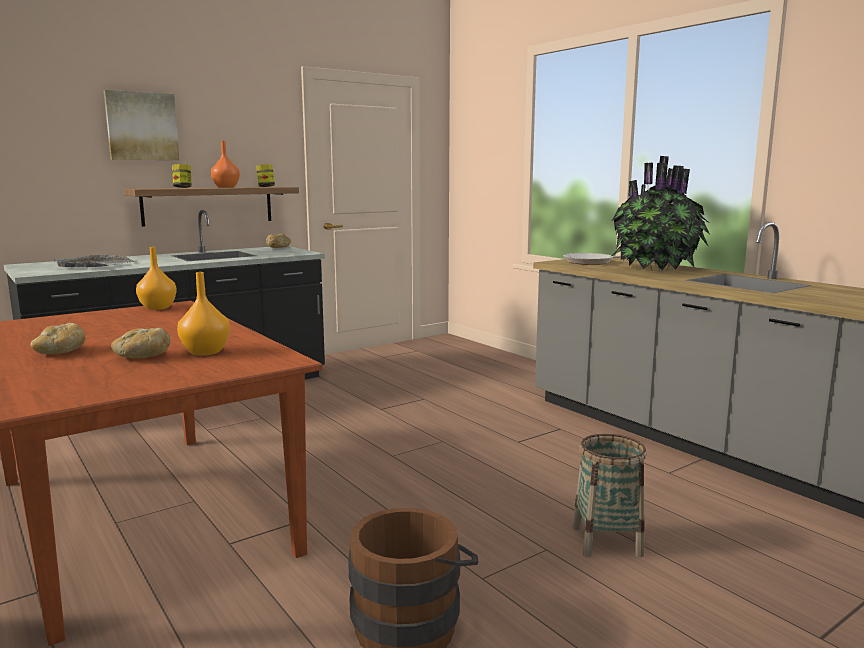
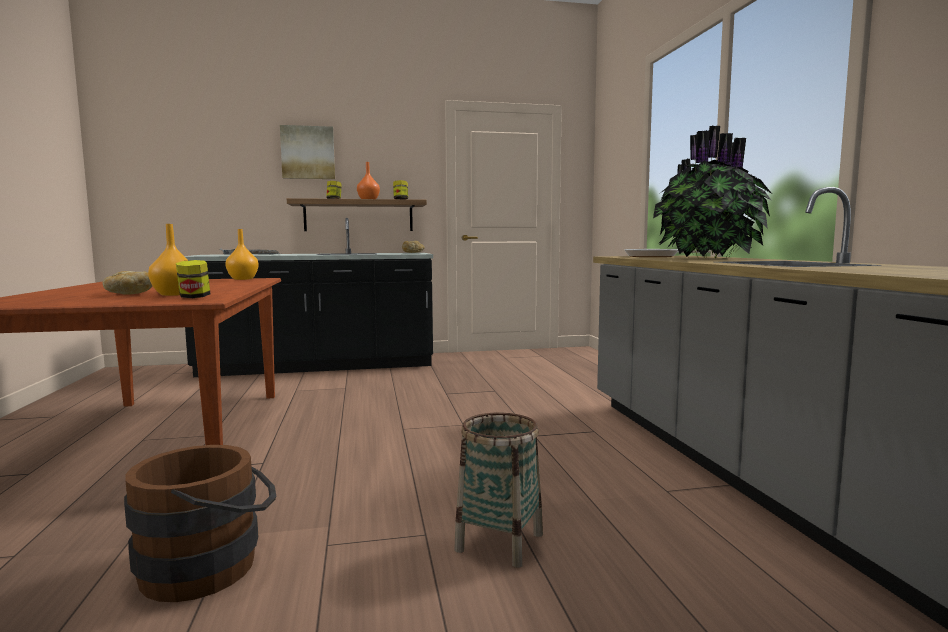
camera: 25 degrees right, 5 degrees down
bread [30,323,86,354] -> none
none -> jar [176,260,210,298]

